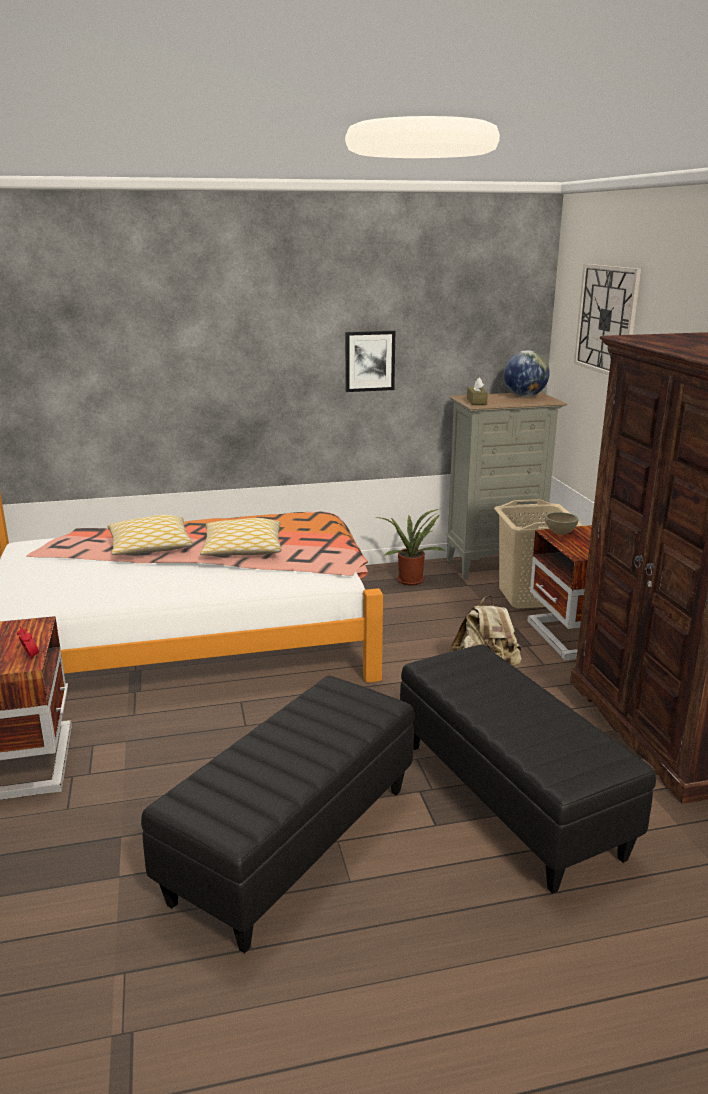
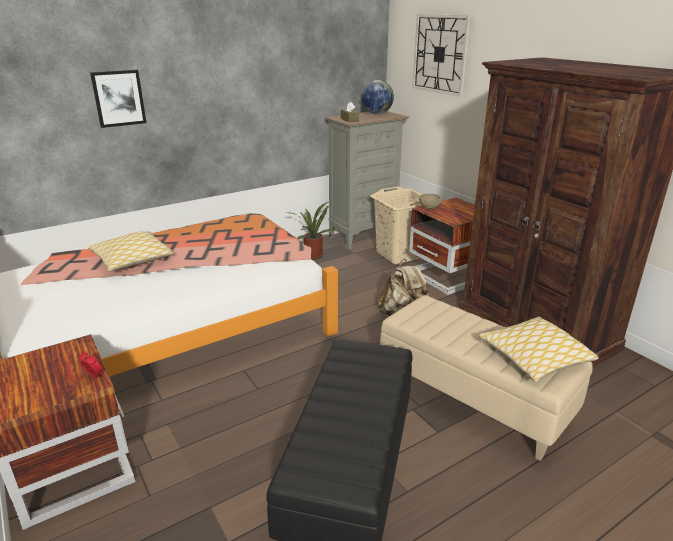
camera: 20 degrees left, 5 degrees up
pillow [200,518,282,556] -> pillow moved to [479,317,599,382]
picture [345,330,395,392] -> picture moved to [90,70,146,128]
black ottoman [400,645,656,894] -> beige ottoman [380,295,593,461]

